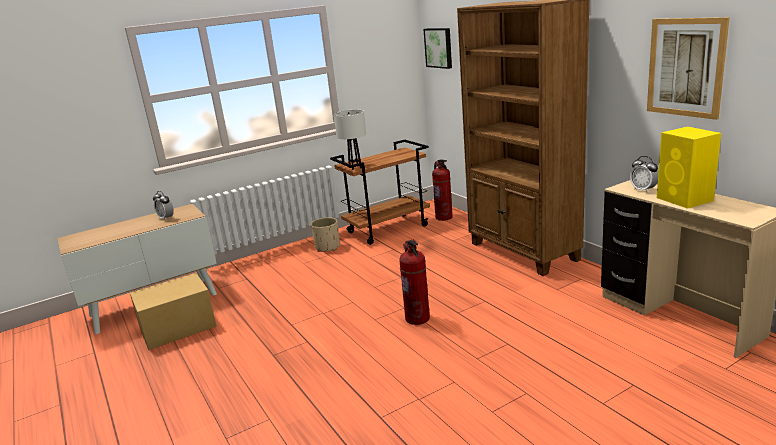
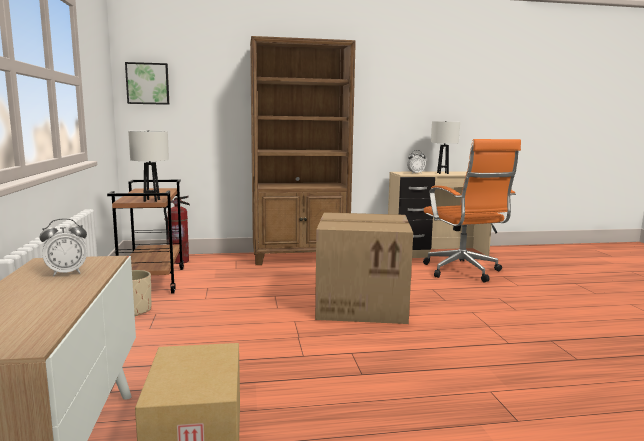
camera: 70 degrees left, 10 degrees down
fire extinguisher [399,239,430,325] -> cardboard box [315,212,413,324]
picture [647,17,730,120] -> none
yellow speaker [657,127,721,209] -> white table lamp [431,121,460,174]
none -> orange office chair [423,139,521,282]

